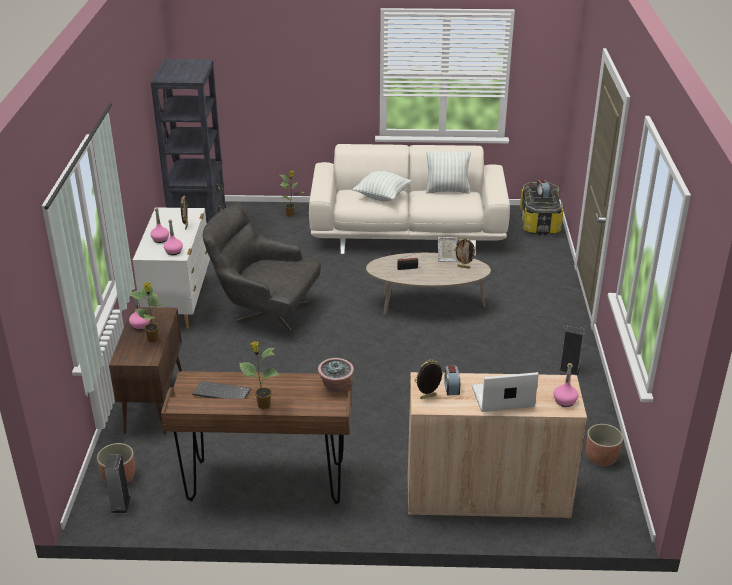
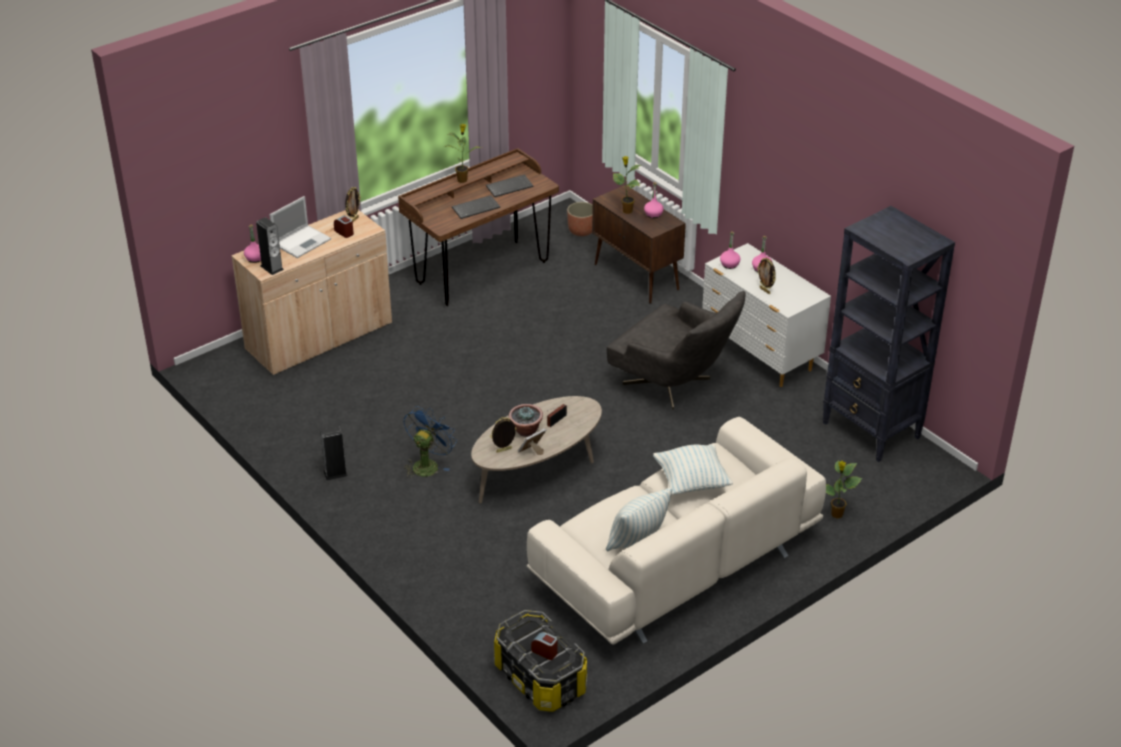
camera: 140 degrees right, 5 degrees up
speaker [104,454,130,513] -> speaker moved to [256,217,284,275]
grey armchair [203,202,321,333] -> grey armchair turned 60 degrees clockwise [607,291,745,410]
potted plant [318,358,354,392] -> potted plant moved to [509,404,543,437]
planter [586,424,623,466] -> none
none -> blue fan [404,406,457,478]
none -> keyboard [452,195,500,219]

